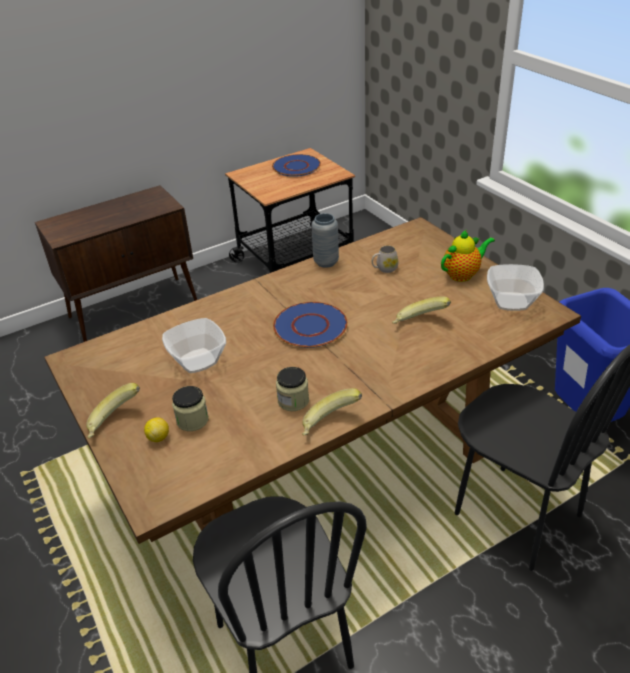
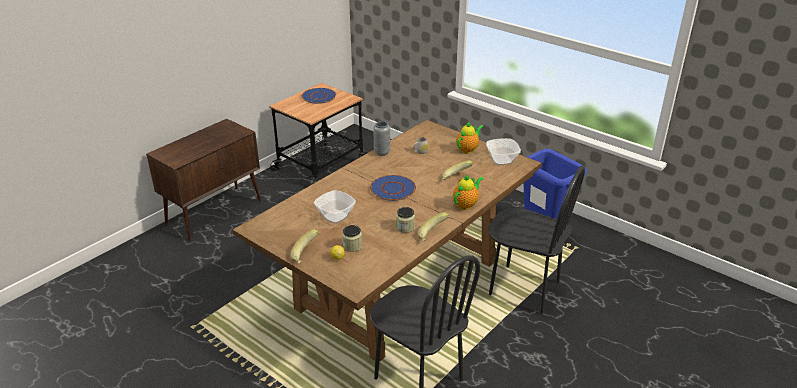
camera: 20 degrees left, 5 degrees down
none -> teapot [453,174,484,210]

